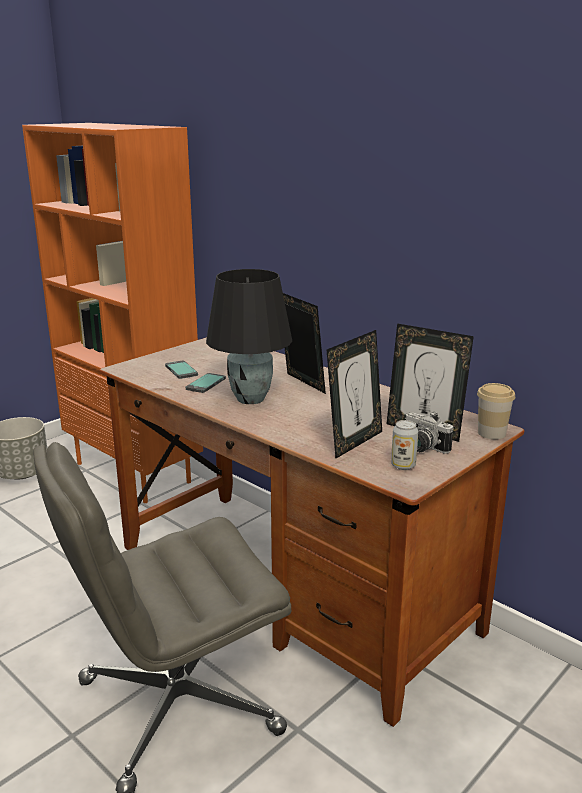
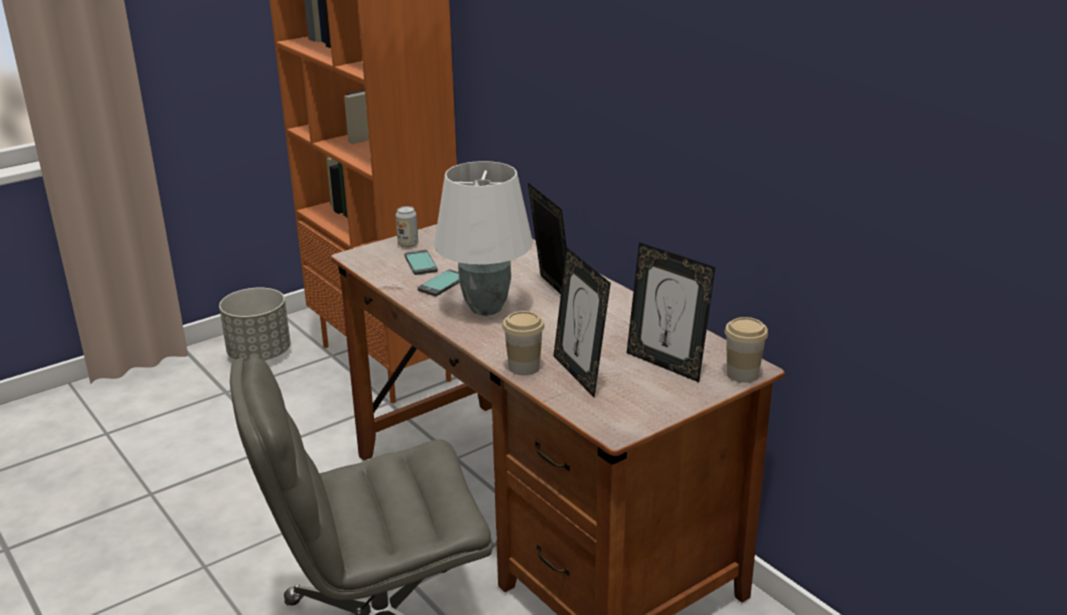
camera: 10 degrees right, 5 degrees up
black table lamp [206,269,292,404] -> white table lamp [434,161,533,316]
picture frame [327,330,382,459] -> picture frame turned 105 degrees clockwise [553,248,611,398]
can [391,420,418,470] -> can moved to [396,206,418,248]
camera [405,412,453,454] -> none
none -> cup [502,311,545,375]

